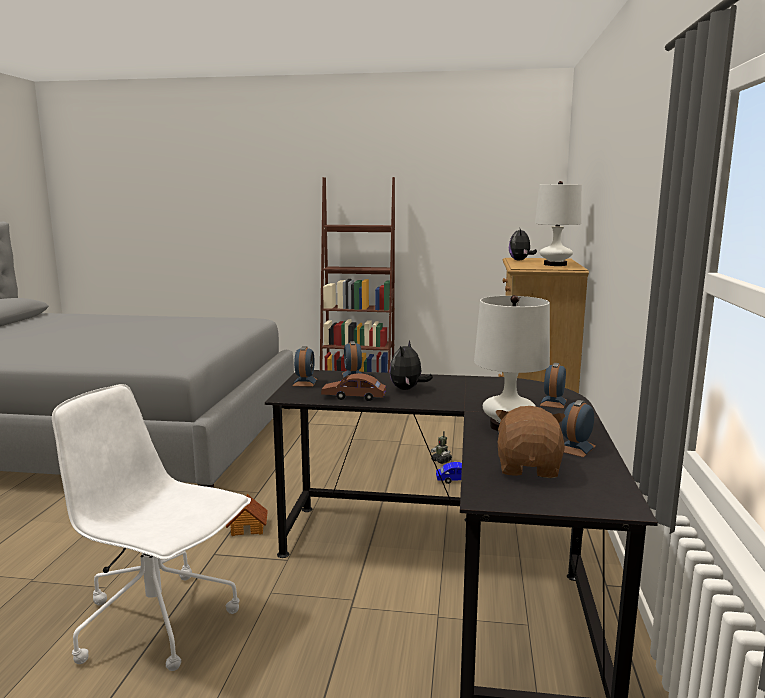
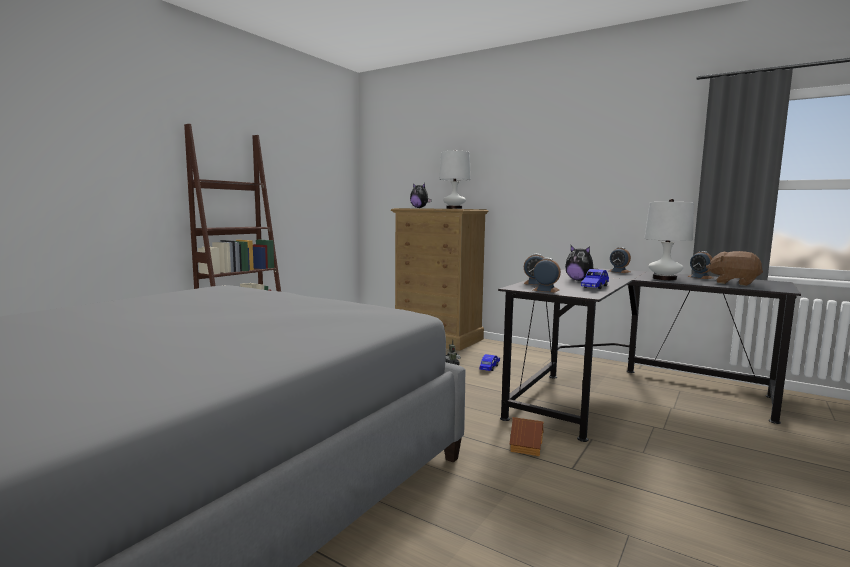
camera: 65 degrees left, 5 degrees down
white office chair [52,384,251,671] -> none
brown toy car [321,373,386,401] -> blue toy car [581,269,609,289]

